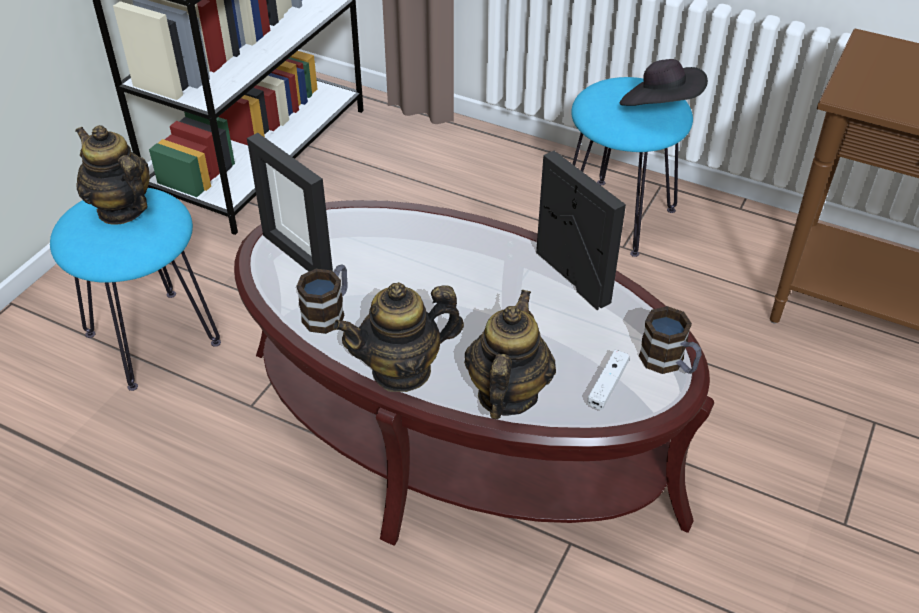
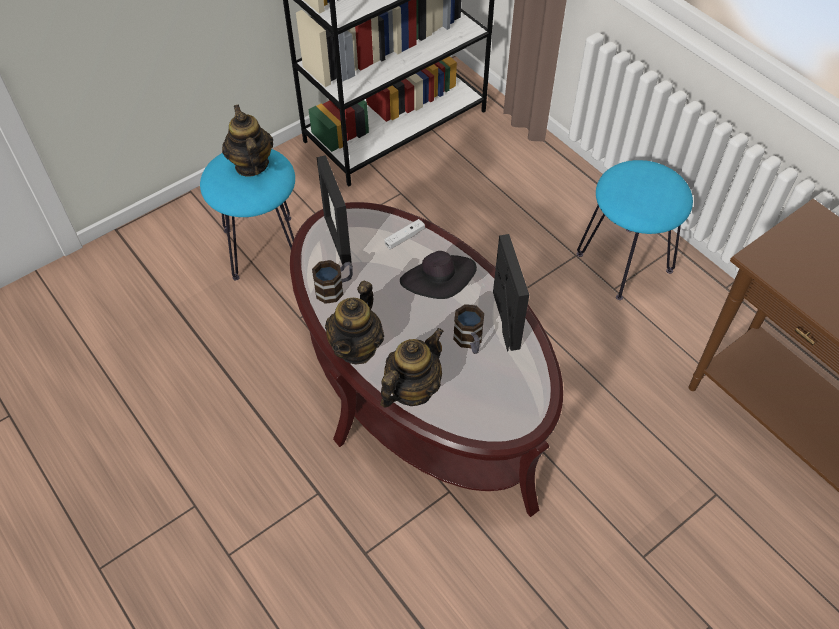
camera: 25 degrees right, 10 degrees up
teapot [333,282,464,392] -> teapot turned 75 degrees counterclockwise [325,281,384,364]
white game controller [588,350,630,410] -> white game controller moved to [384,219,425,249]
black hat [620,59,708,106] -> black hat moved to [400,251,477,299]
mug [639,306,702,374] -> mug moved to [453,304,484,354]

